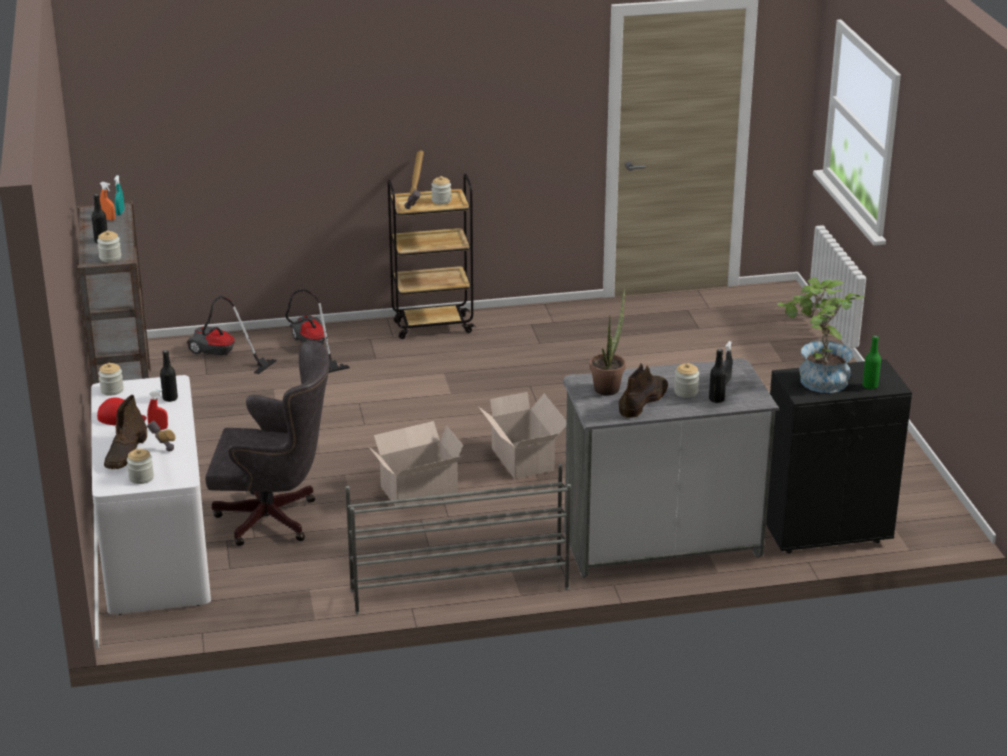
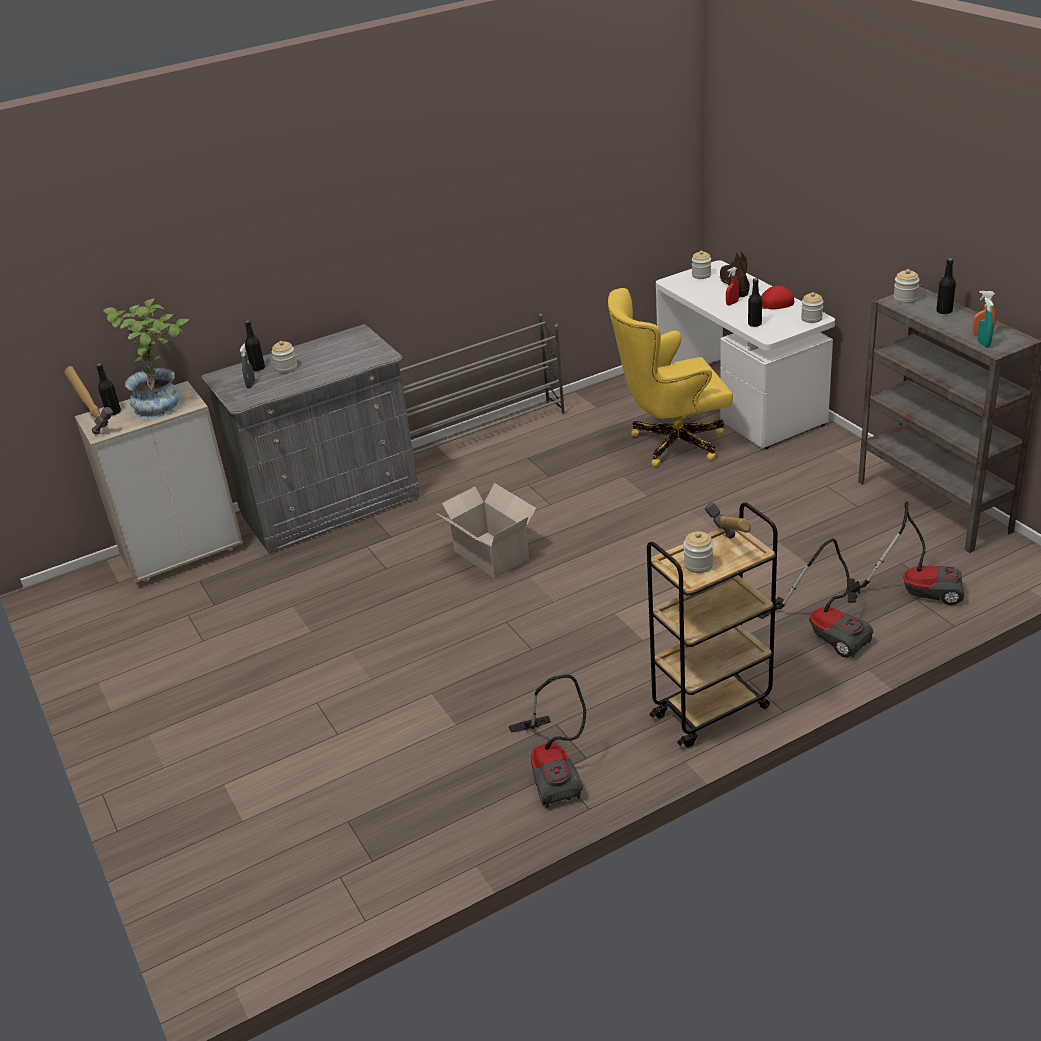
camera: 165 degrees right, 5 degrees up
hammer [147,421,176,452] -> hammer moved to [64,366,113,434]
grey office chair [205,341,330,546] -> yellow office chair [608,288,733,467]
cardboard box [369,421,463,506] -> none
potted plant [590,288,626,396] -> none
brown boot [619,363,668,418] -> none
black cabinet [766,359,912,553] -> beige cabinet [75,381,243,582]
green bottle [863,335,881,389] -> black bottle [96,363,121,415]
none -> vacuum cleaner [509,675,586,808]

